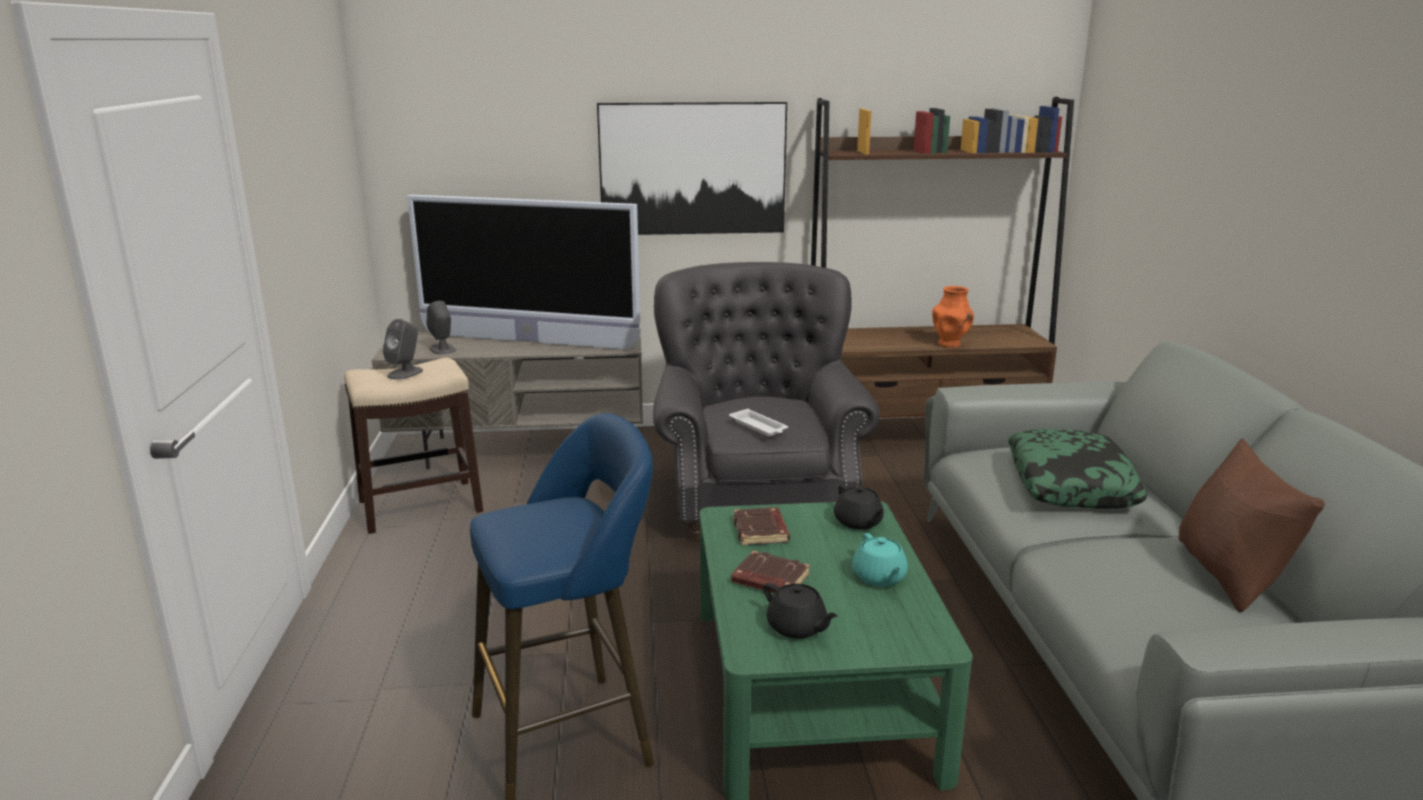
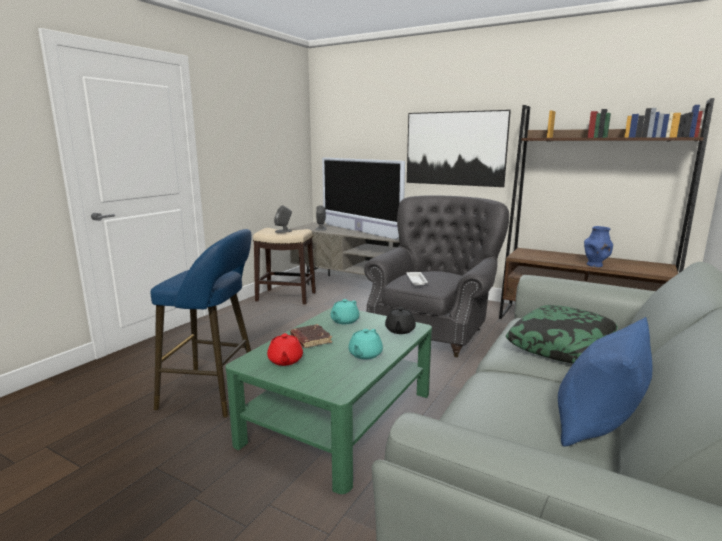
camera: 35 degrees right, 5 degrees down
brown book [733,507,790,545] -> turquoise teapot [330,299,360,324]
black teapot [763,583,838,639] -> red teapot [267,333,303,366]
orange vase [932,286,974,348] -> blue vase [584,226,613,267]
brown pillow [1179,439,1325,612] -> blue pillow [558,317,653,447]

